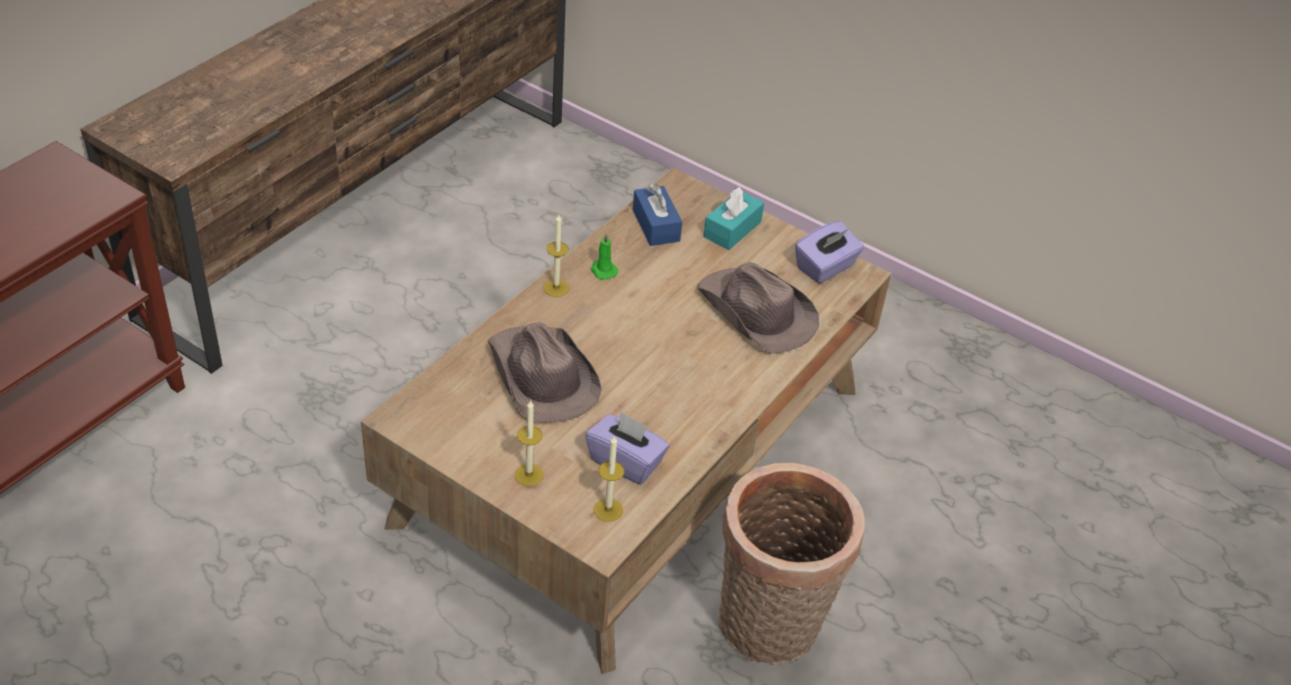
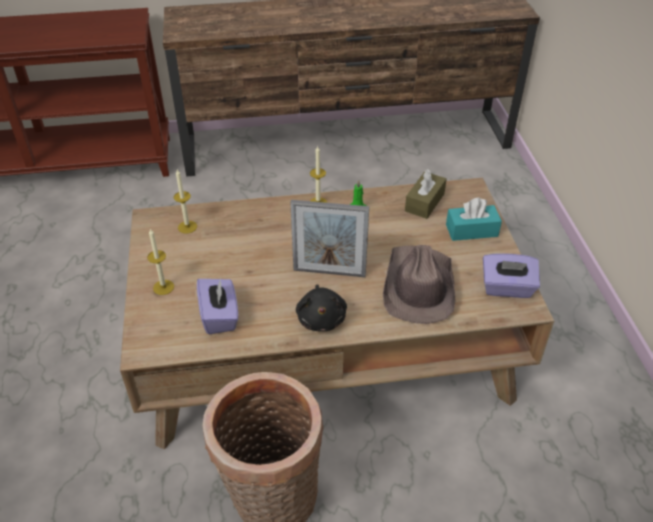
camera: 50 degrees right, 0 degrees up
brown hat [488,322,602,423] -> none
candle [594,436,624,522] -> candle moved to [174,170,197,234]
blue tissue box [633,184,682,246] -> brown tissue box [405,169,447,219]
none -> picture frame [290,200,369,277]
none -> black plush toy [296,284,347,332]

